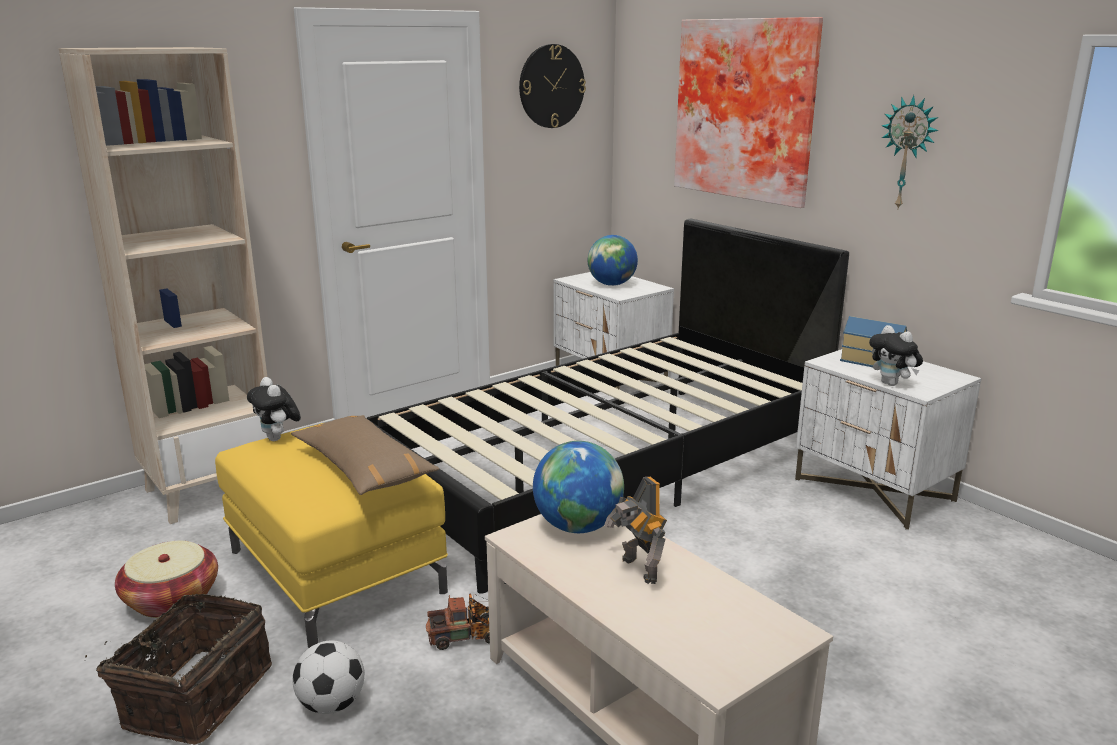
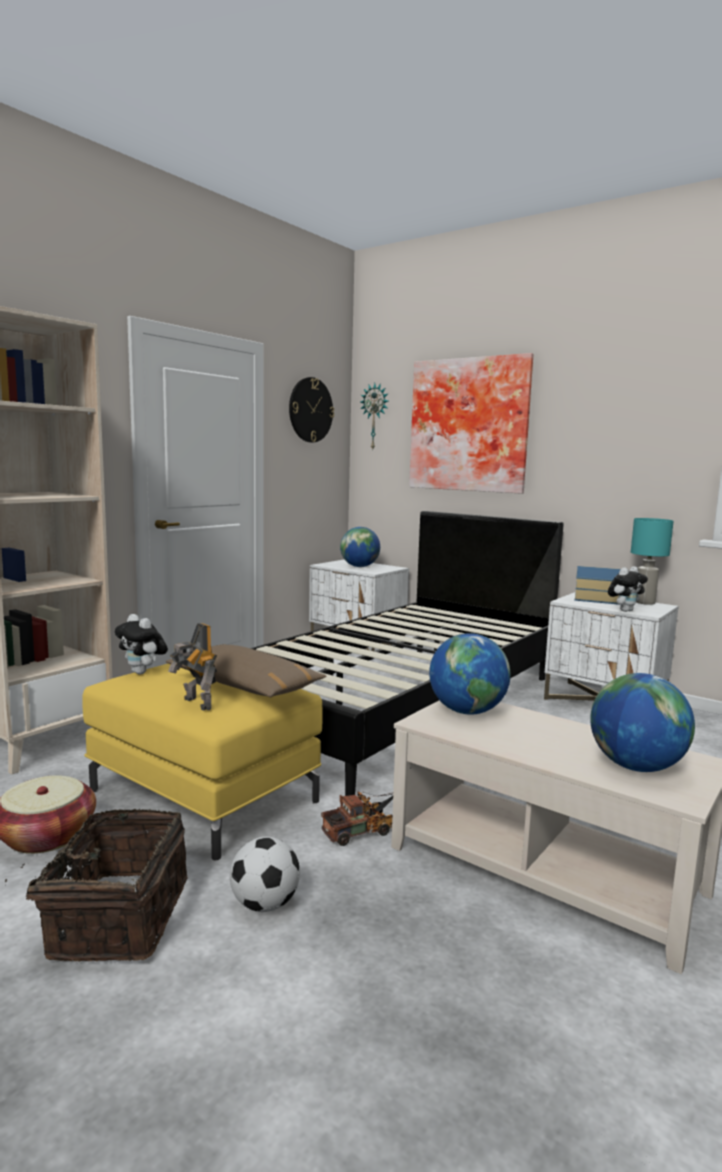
camera: 15 degrees left, 10 degrees down
toy robot [604,477,667,584] -> toy robot moved to [168,623,217,710]
plush toy [869,325,923,386] -> plush toy turned 75 degrees counterclockwise [608,566,648,612]
wall clock [882,95,938,209] -> wall clock moved to [361,383,388,451]
none -> globe [590,673,695,772]
none -> turquoise table lamp [631,518,674,605]

